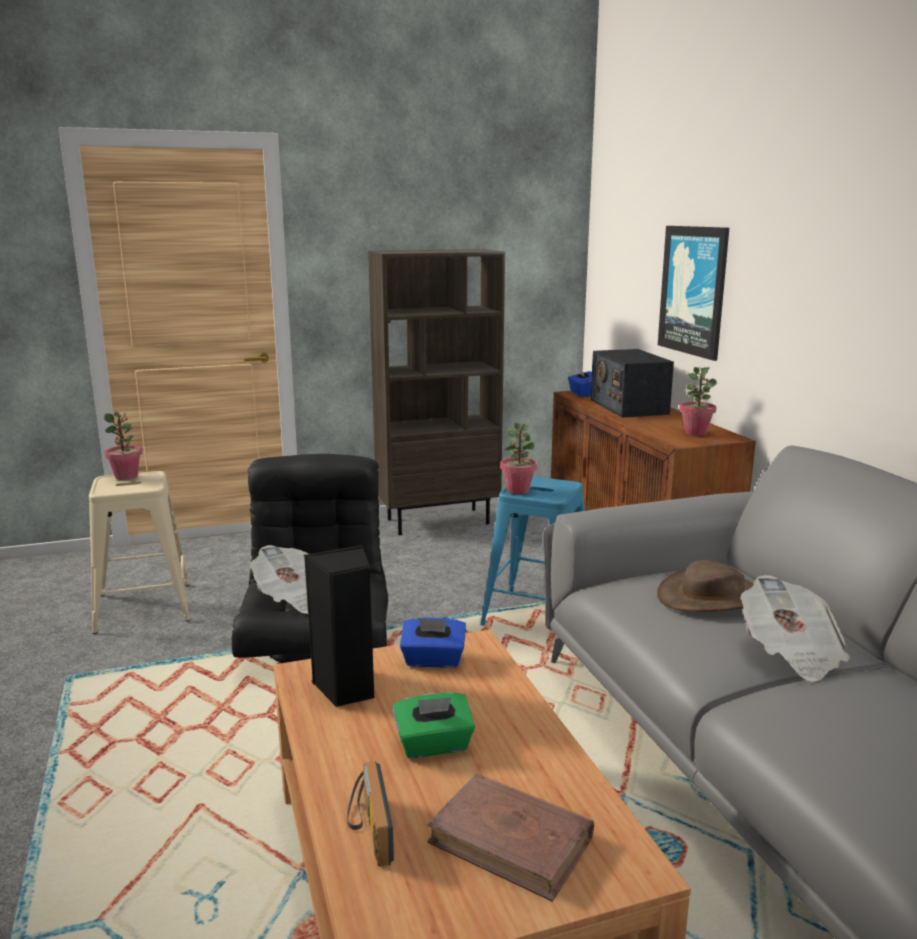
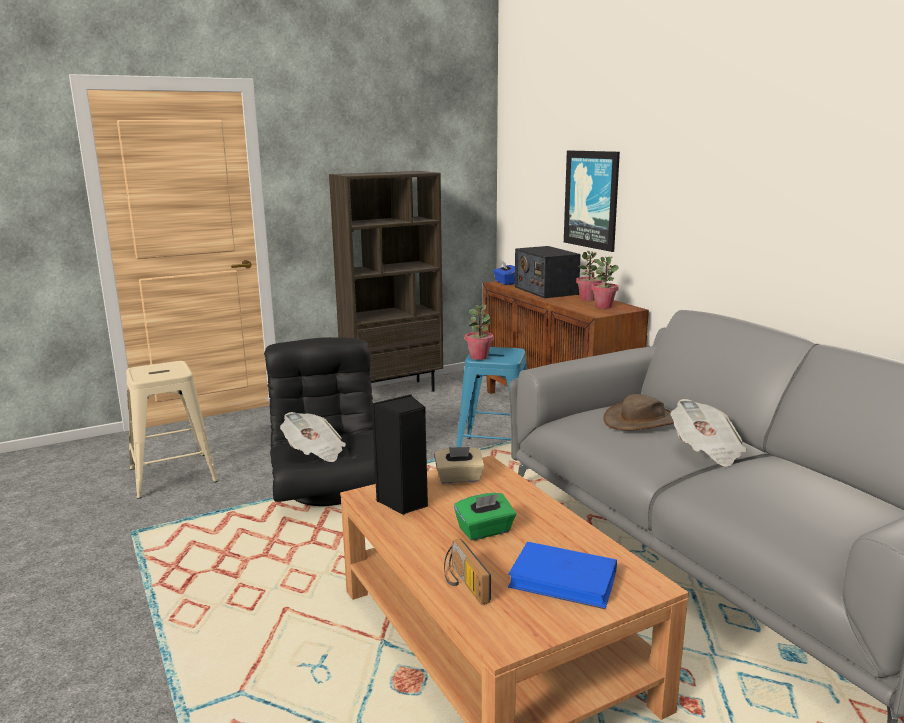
camera: 10 degrees left, 0 degrees up
potted plant [104,412,142,480] -> potted plant moved to [576,251,602,301]
blue tissue box [400,617,466,668] -> beige tissue box [434,447,484,484]
brown book [427,773,594,902] -> blue book [508,542,617,609]

